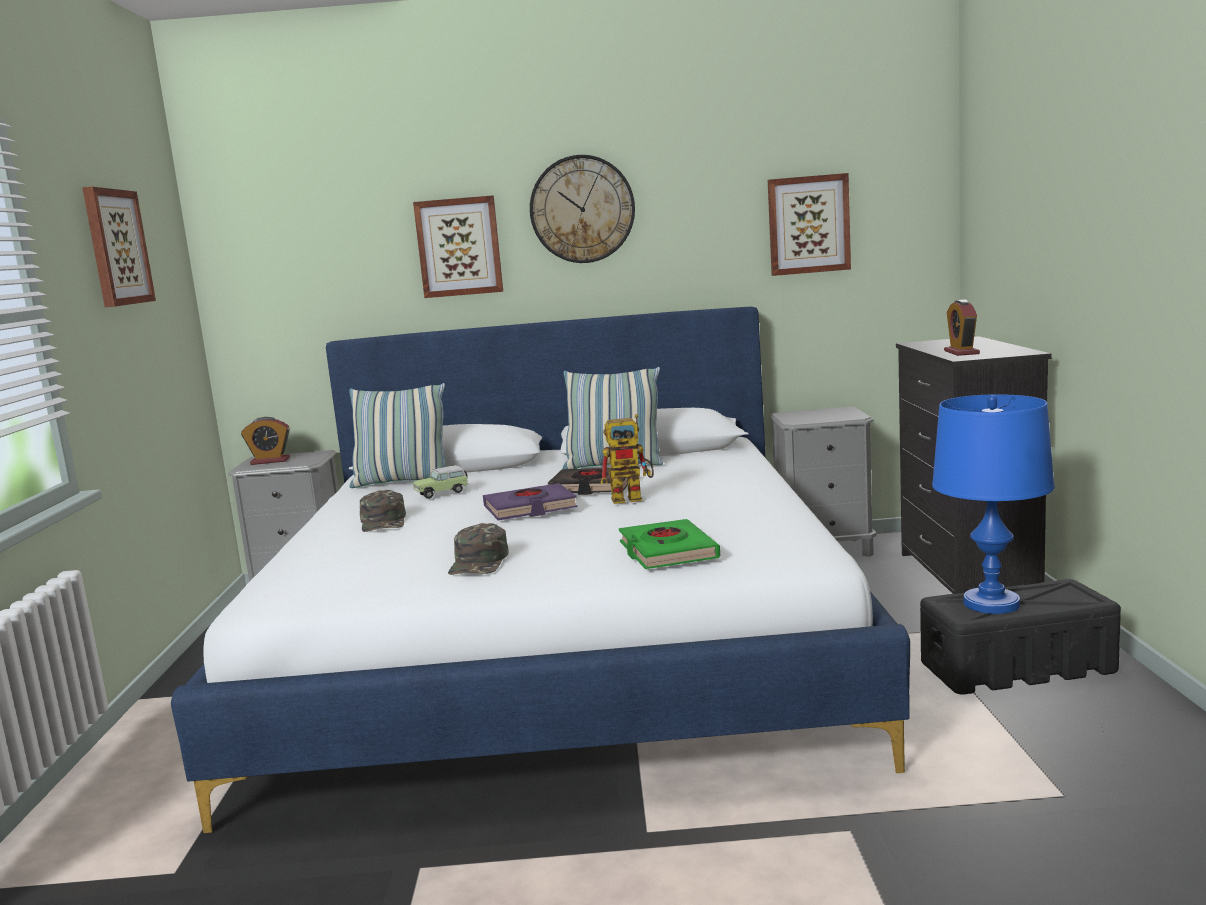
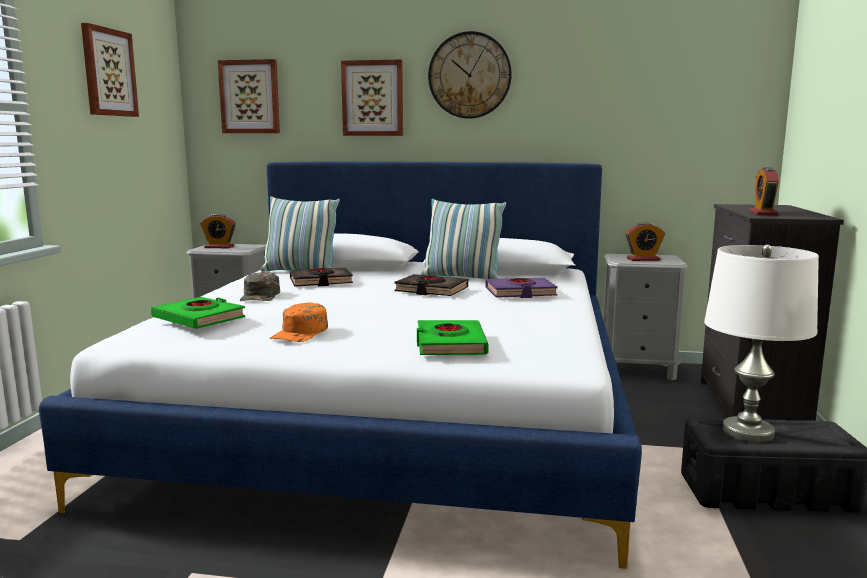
camera: 10 degrees right, 0 degrees up
toy car [413,465,469,499] -> black book [290,267,353,287]
green cap [448,523,509,575] -> orange cap [270,302,328,342]
purple book [483,483,578,521] -> purple book moved to [485,278,558,298]
toy robot [600,414,654,504] -> none
picture [768,173,851,276] -> picture moved to [218,59,280,133]
blue table lamp [932,394,1055,614] -> white table lamp [704,244,819,442]
none -> green book [151,297,245,329]
none -> alarm clock [625,222,665,261]

